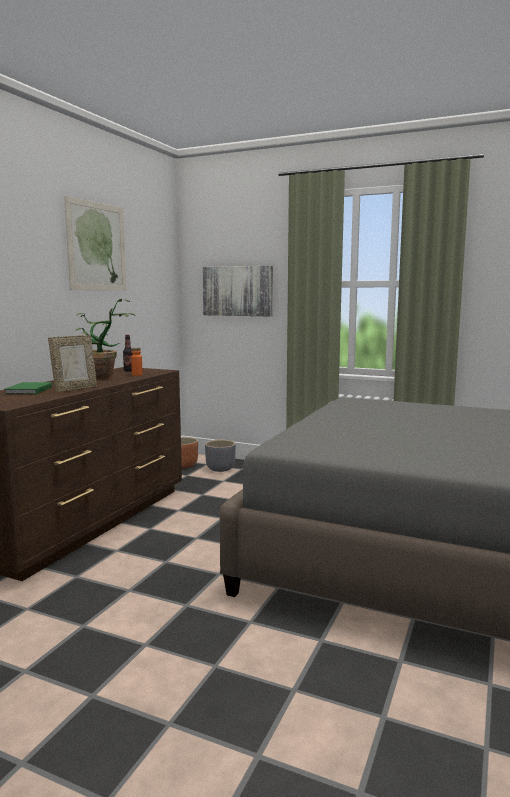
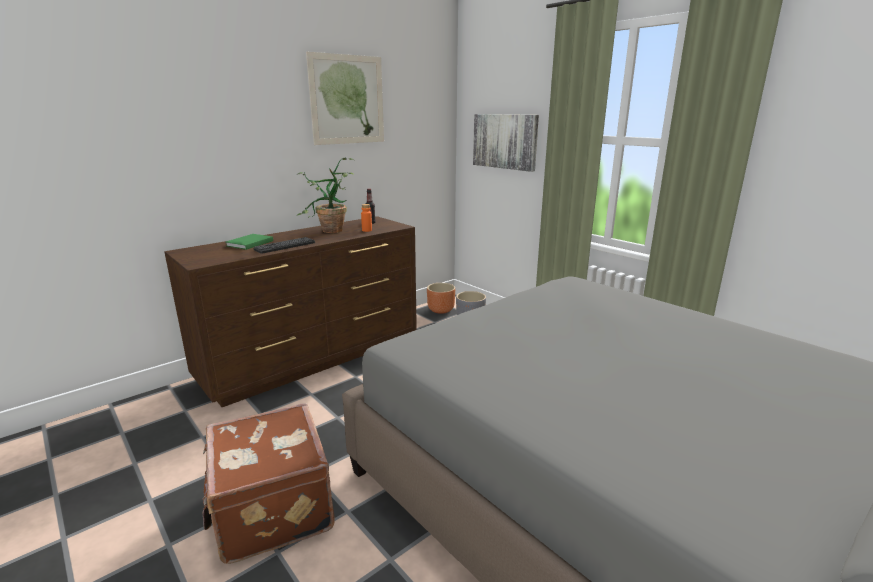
camera: 25 degrees right, 10 degrees up
picture frame [48,335,97,392] -> keyboard [253,237,315,254]
none -> brown suitcase [202,403,335,564]

